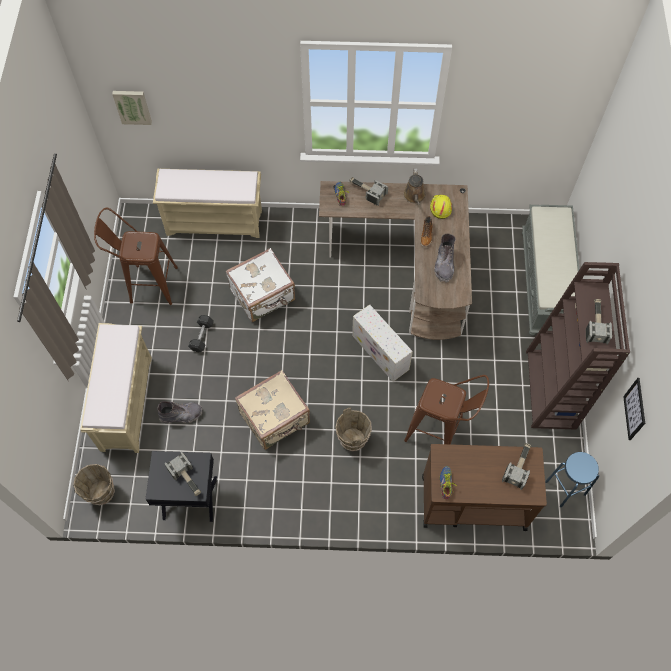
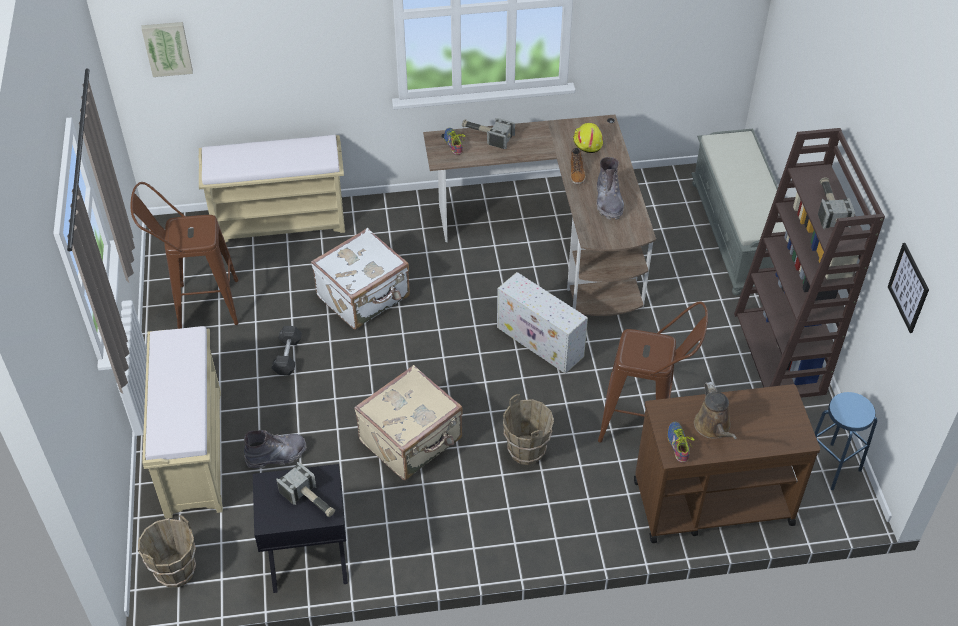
camera: 10 degrees left, 15 degrees down
brown watering can [403,168,426,205] -> brown watering can moved to [694,382,737,439]
hammer [502,443,531,490] -> none

